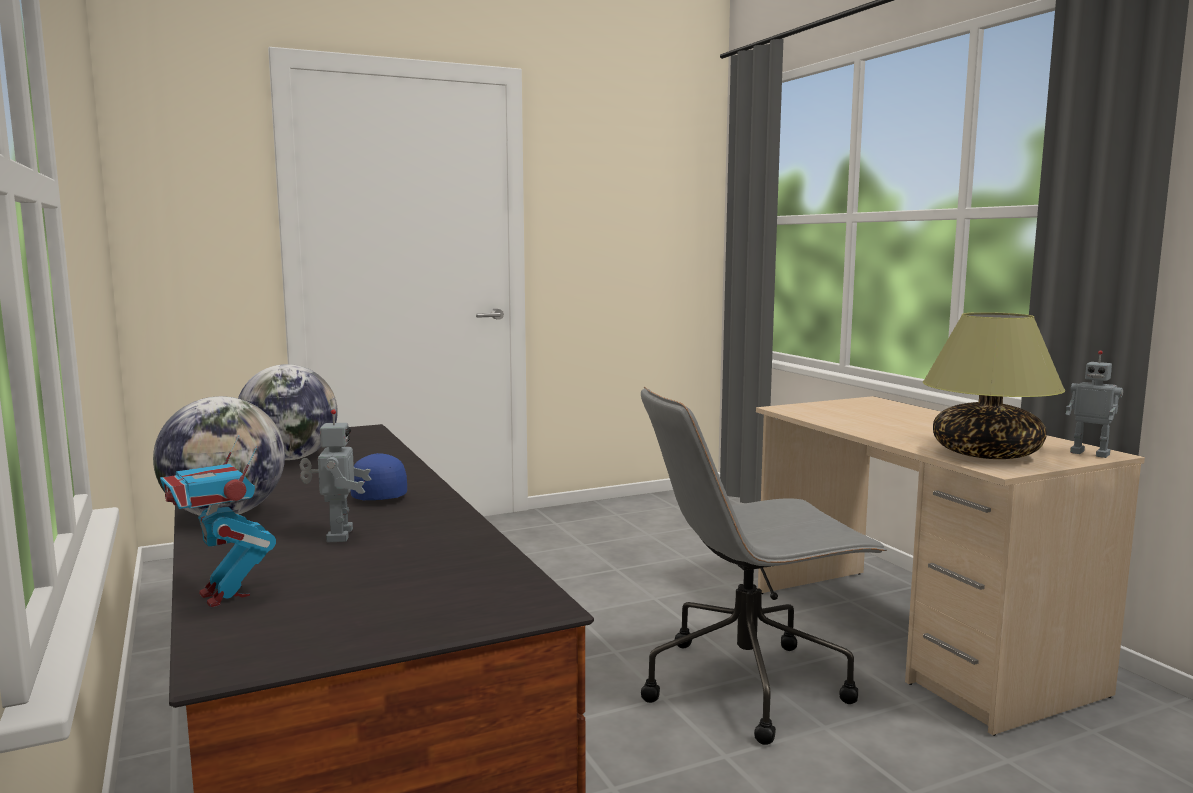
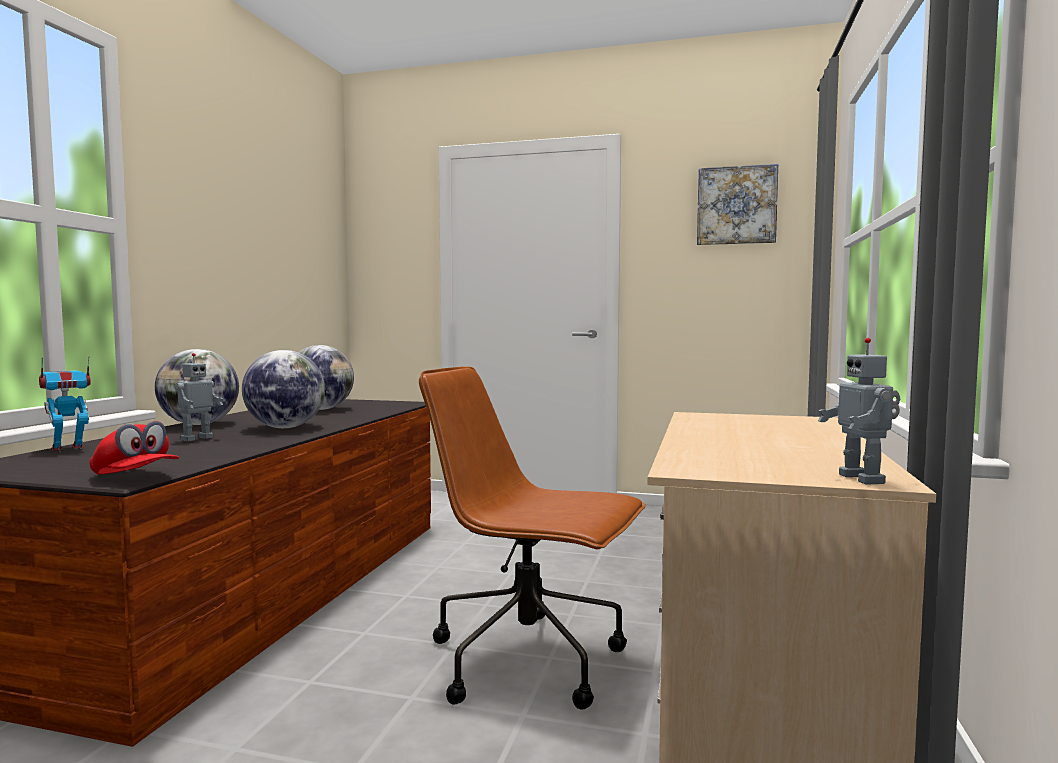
camera: 40 degrees right, 5 degrees down
toy robot [160,435,276,607] -> toy robot turned 45 degrees clockwise [39,356,91,452]
blue cap [351,453,407,500] -> globe [242,350,325,428]
grey office chair [641,387,888,745] -> brown office chair [419,366,645,709]
table lamp [923,312,1065,459] -> none
none -> red cap [90,421,179,474]
none -> picture [697,164,778,245]

